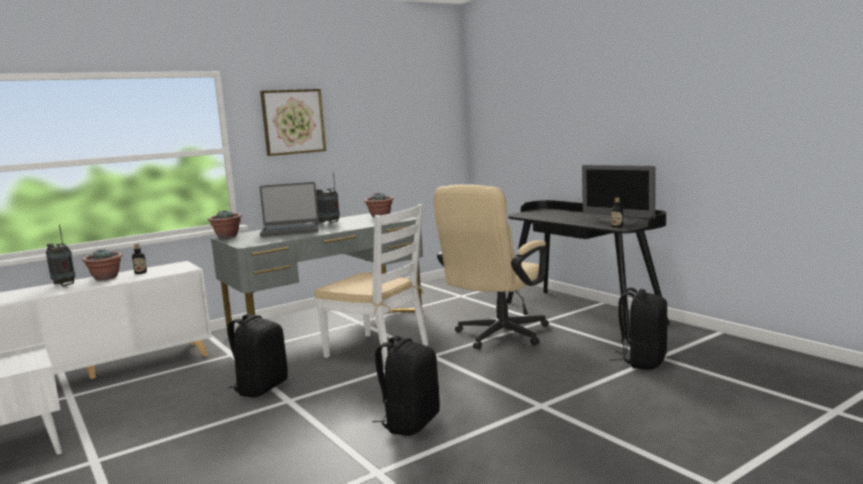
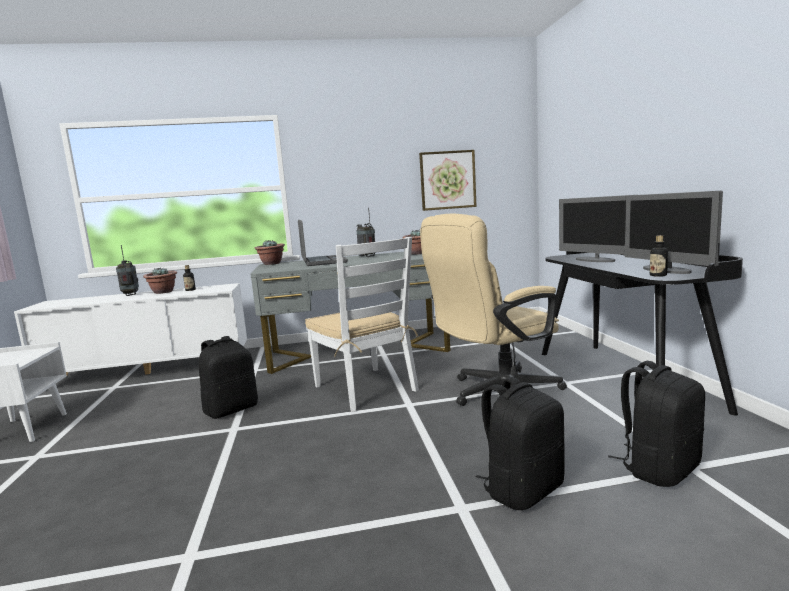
camera: 25 degrees right, 0 degrees up
laptop [259,182,319,237] -> laptop turned 120 degrees counterclockwise [298,220,348,266]
picture [260,89,326,156] -> picture moved to [419,150,477,211]
black backpack [372,336,440,436] -> black backpack moved to [476,377,565,510]
none -> monitor [559,195,628,262]

